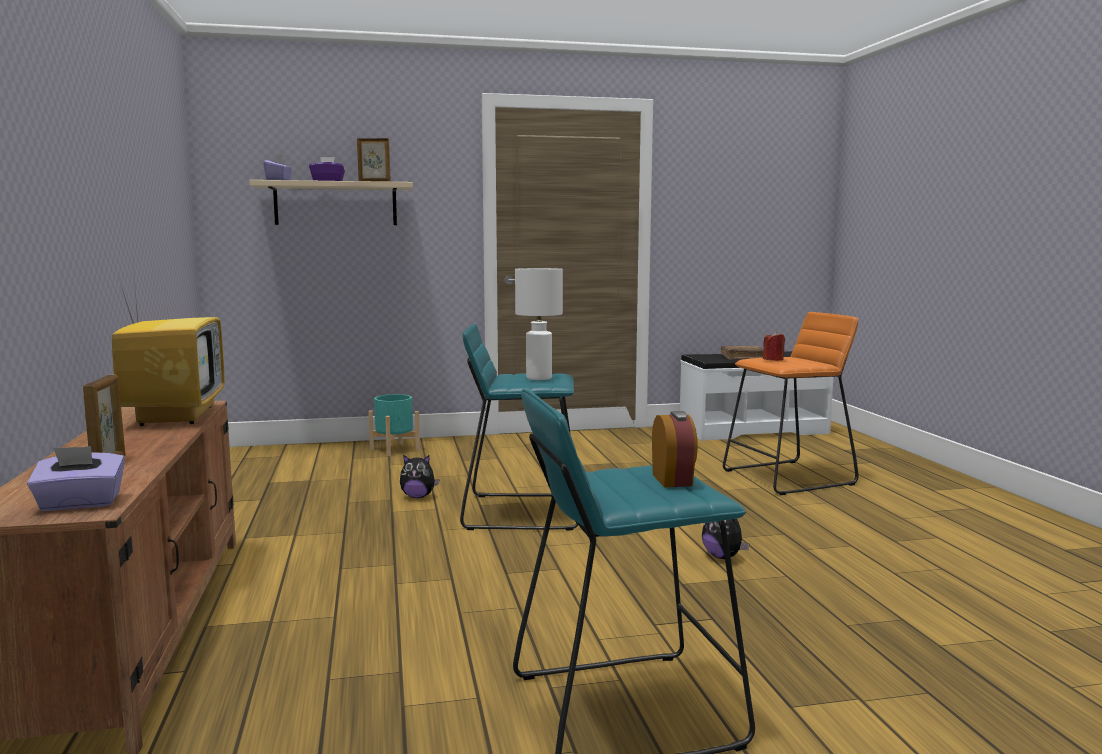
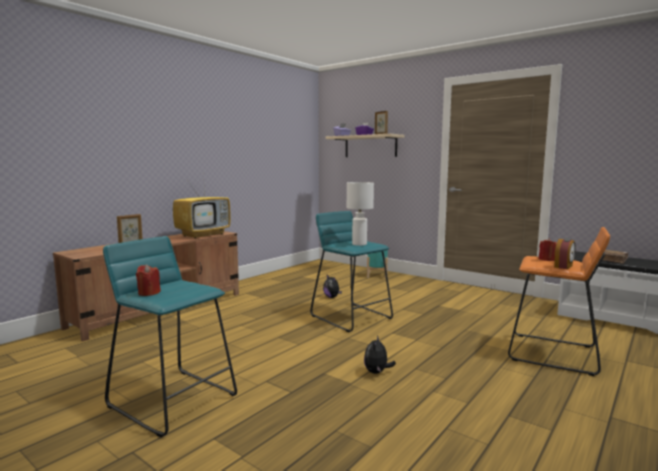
camera: 50 degrees right, 0 degrees up
purple tissue box [27,446,125,511] -> none
alarm clock [652,411,698,487] -> alarm clock moved to [554,238,576,269]
none -> red candle [136,265,161,296]

